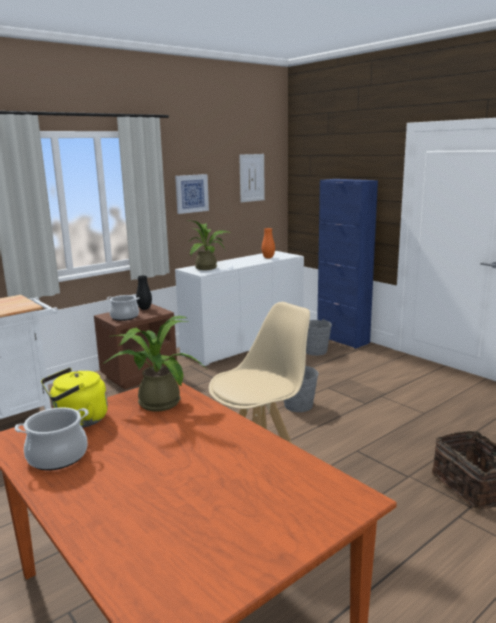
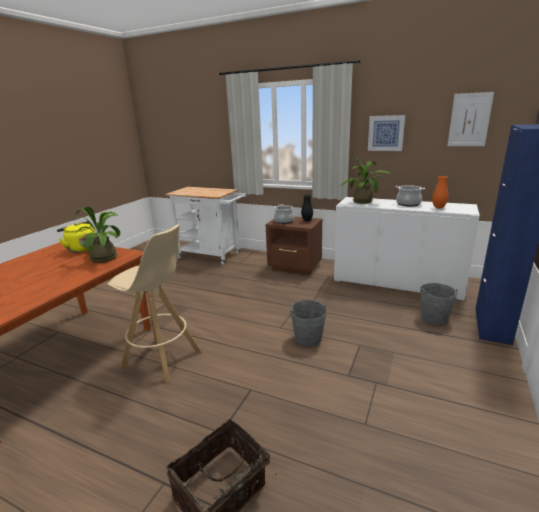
camera: 65 degrees right, 5 degrees up
cooking pot [15,407,89,471] -> cooking pot moved to [396,185,425,206]

